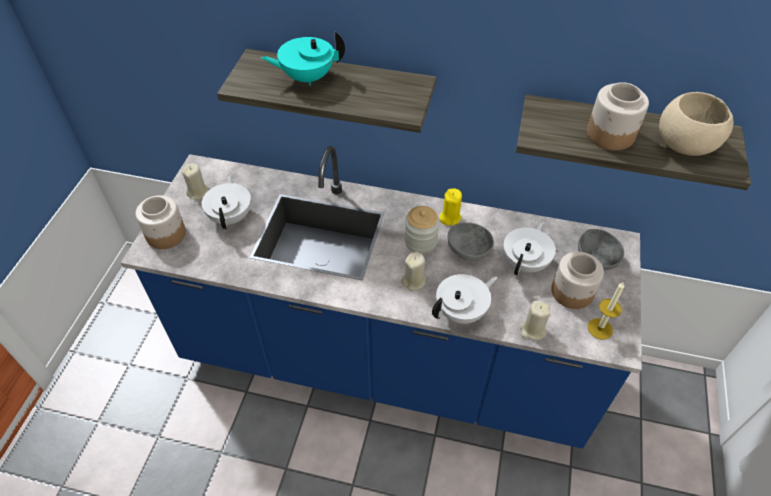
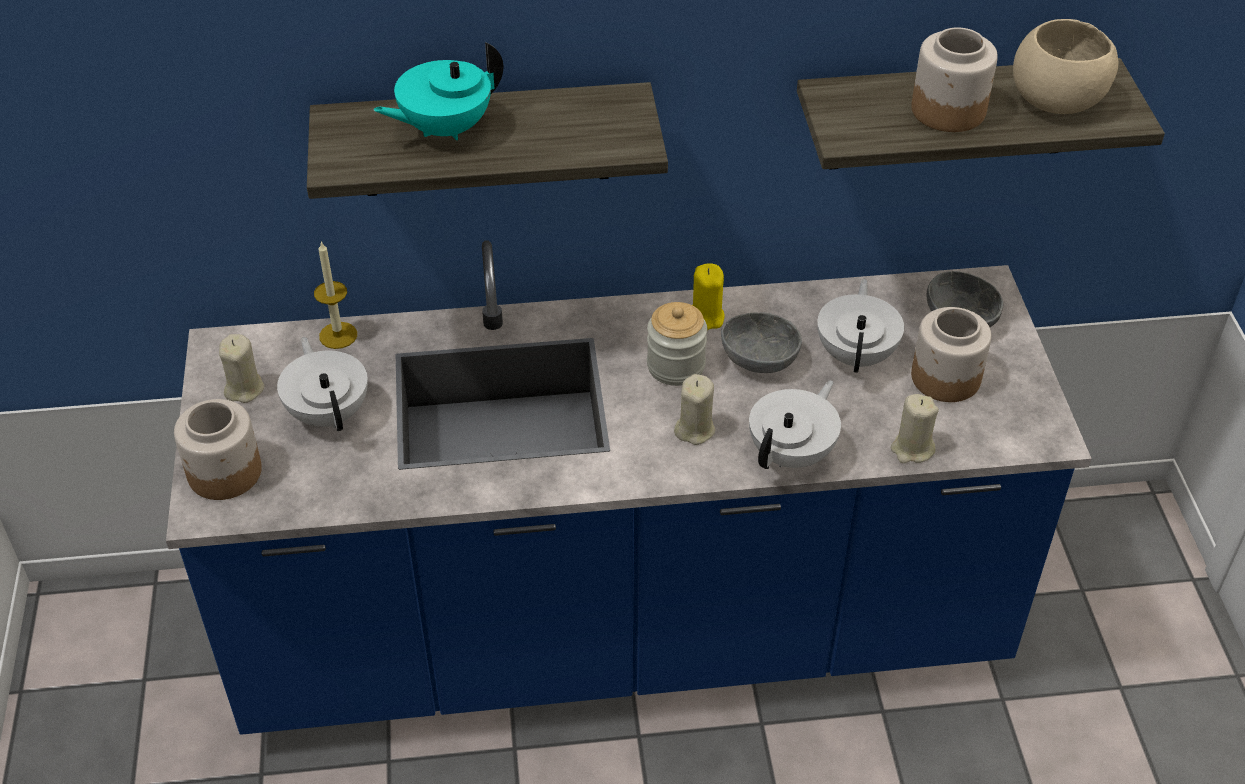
camera: 20 degrees left, 5 degrees down
candle [588,282,624,340] -> candle moved to [314,241,357,349]

